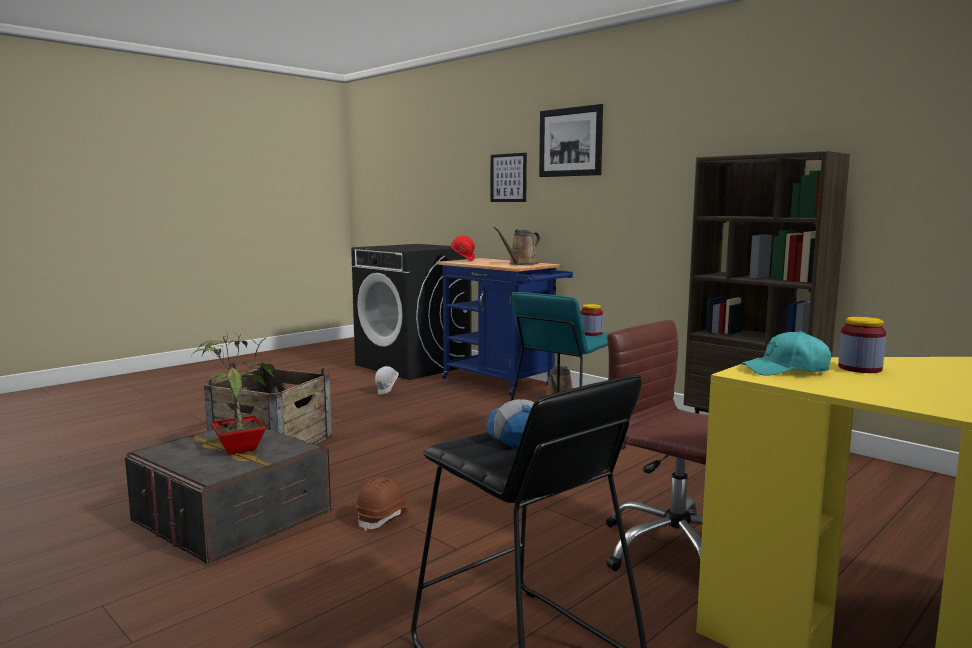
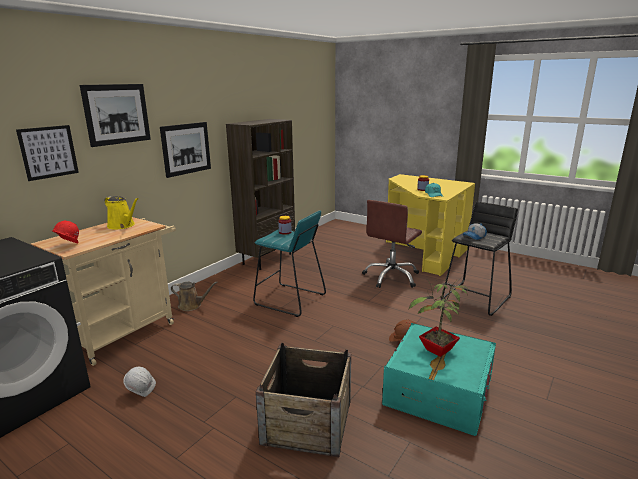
camera: 100 degrees left, 10 degrees up
grey storage box [125,429,331,564] -> turquoise storage box [382,323,496,436]
blue cart [436,258,573,396] -> beige cart [31,217,176,366]
brown watering can [494,227,540,265] -> yellow watering can [104,196,139,229]
none -> picture [160,122,211,178]

